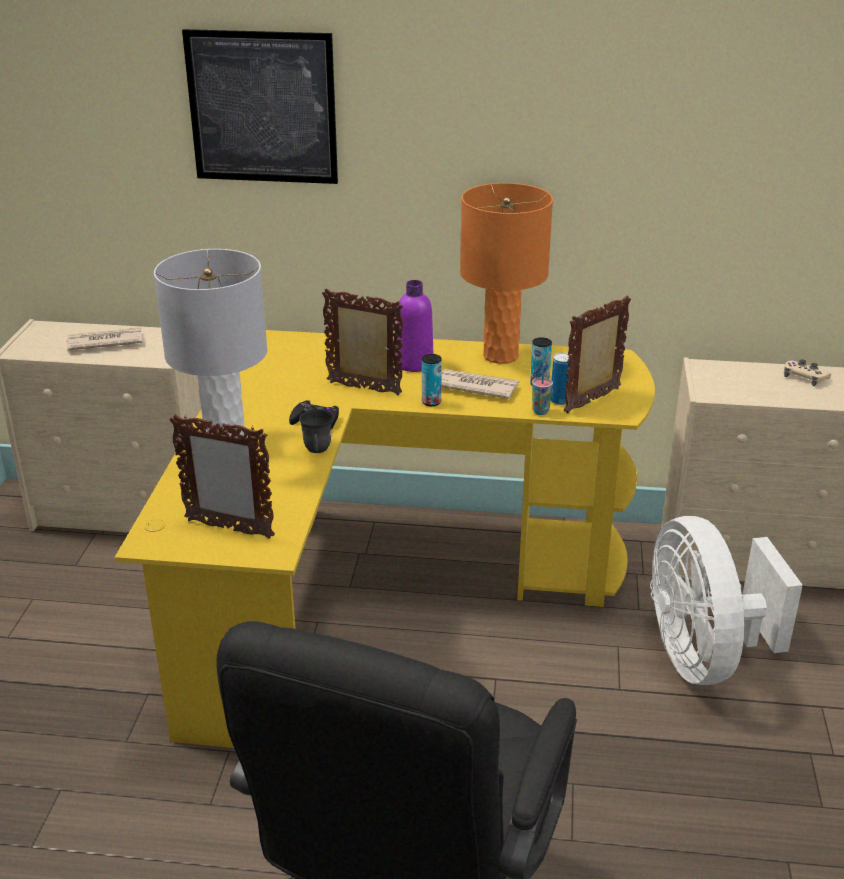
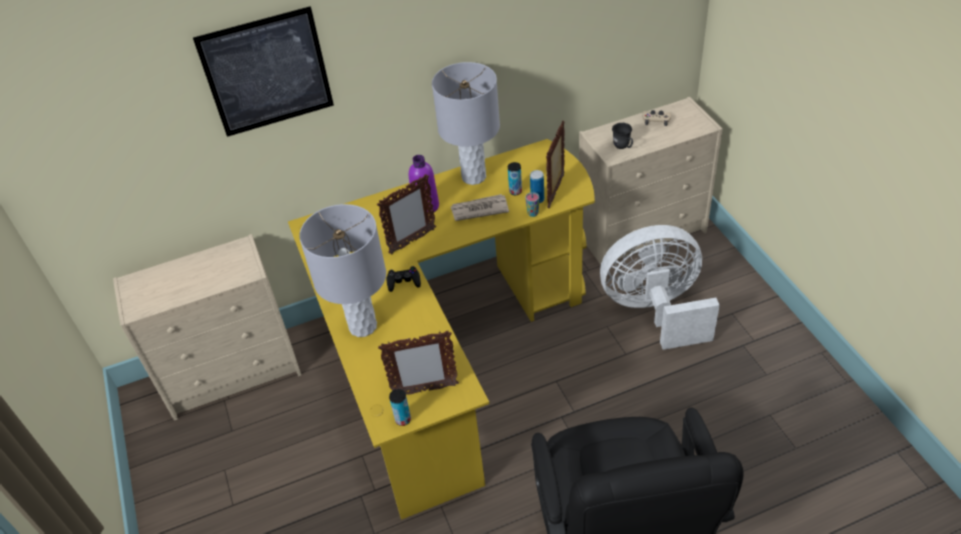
camera: 25 degrees left, 15 degrees up
newspaper [66,327,142,351] -> none
grey mug [299,409,333,453] -> grey mug moved to [612,123,633,149]
picture frame [322,289,403,395] -> picture frame turned 150 degrees clockwise [377,174,436,255]
can [422,354,442,406] -> can moved to [389,389,411,426]
orange table lamp [460,183,553,364] -> grey table lamp [432,62,500,185]
white fan [650,516,803,685] -> white fan turned 120 degrees clockwise [600,225,720,350]

